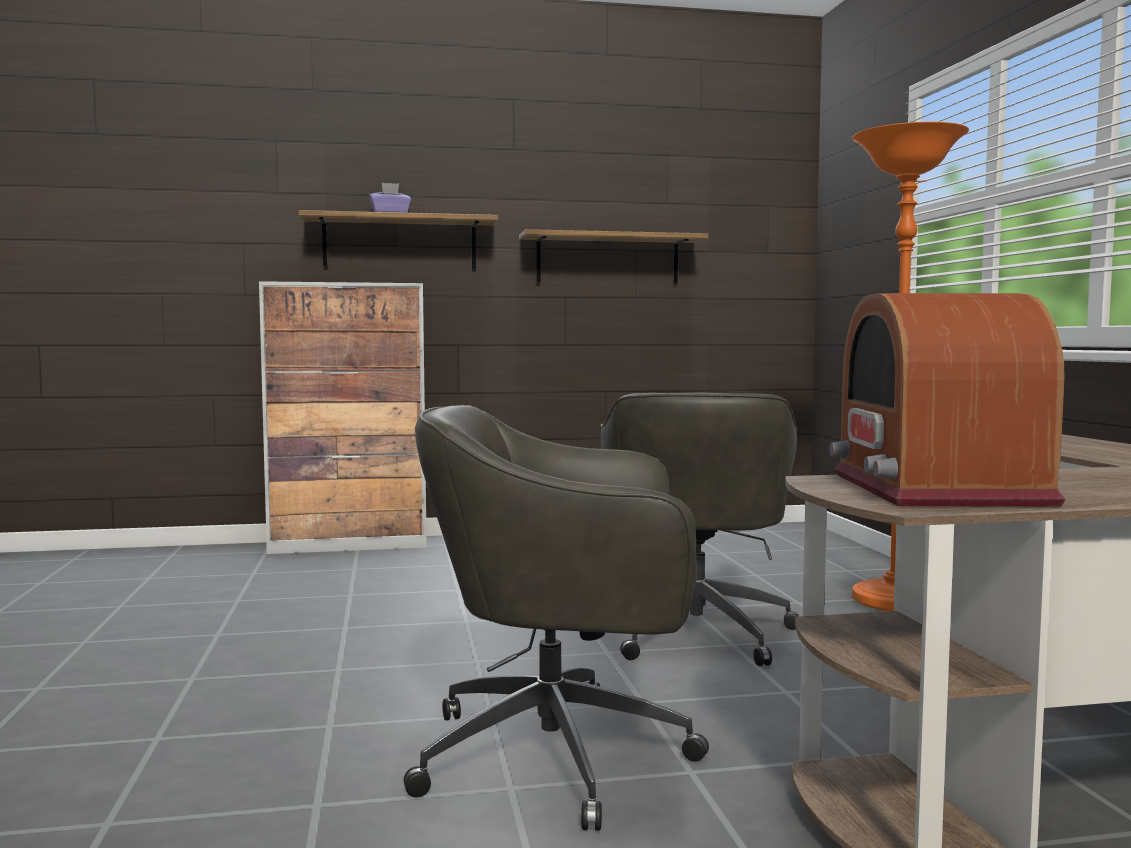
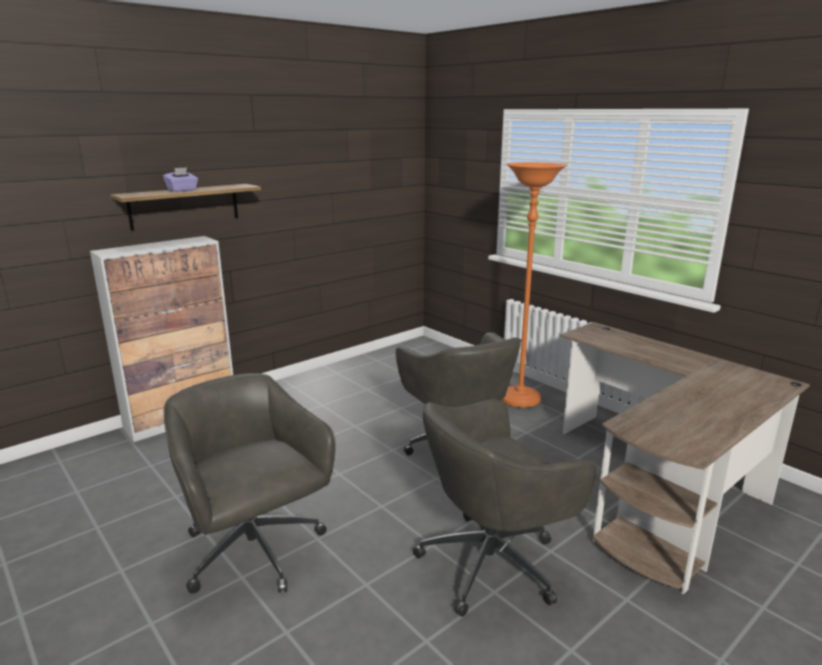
camera: 30 degrees left, 15 degrees up
shelf [519,229,708,284] -> none
radio [830,293,1065,506] -> none
none -> grey office chair [164,373,336,594]

